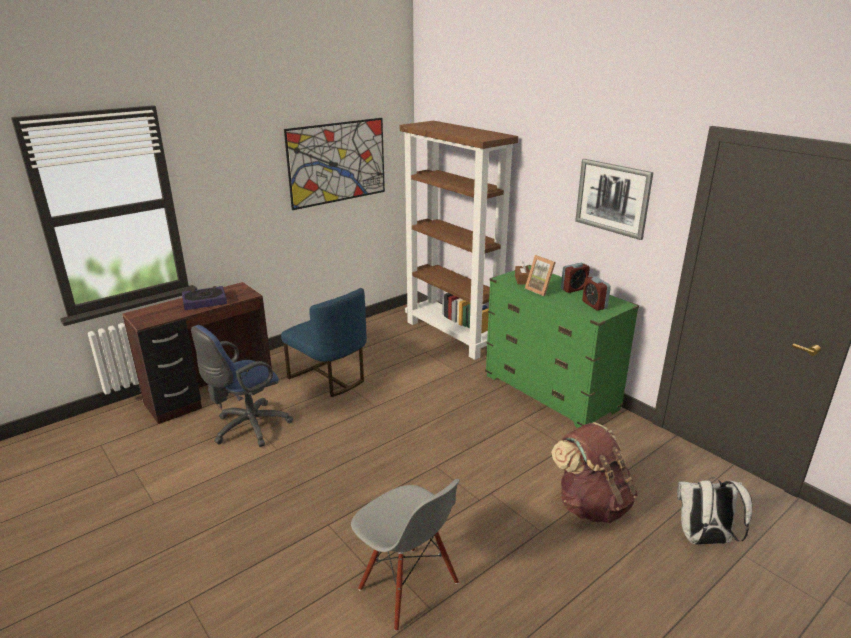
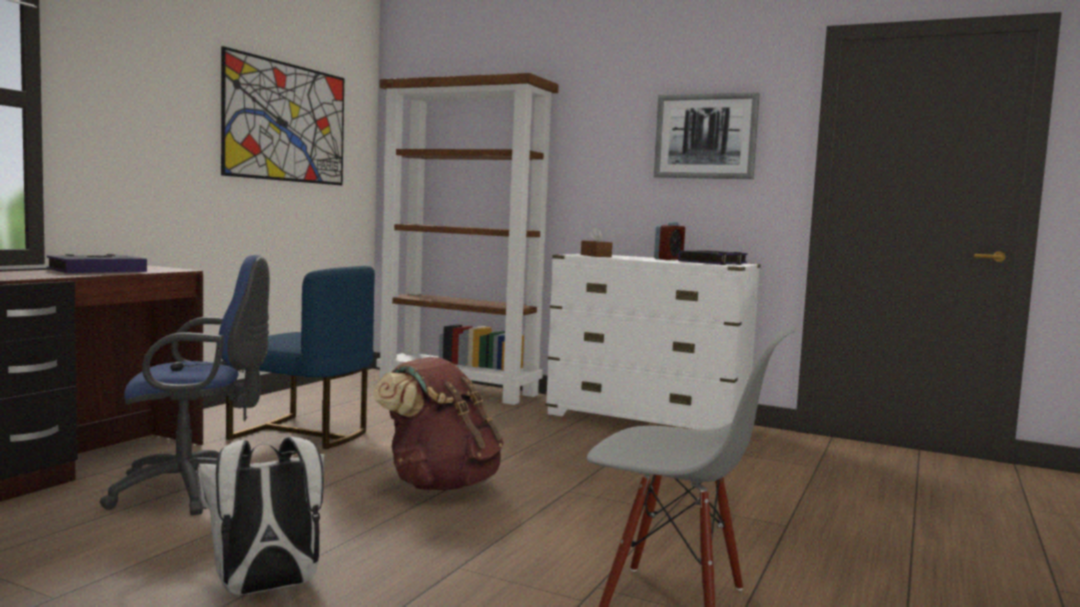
camera: 25 degrees left, 20 degrees down
blue office chair [191,325,293,447] -> blue office chair turned 120 degrees counterclockwise [100,255,270,515]
green dresser [485,265,639,428] -> white dresser [545,254,761,430]
picture frame [525,255,556,296] -> none
brown backpack [551,422,638,523] -> brown backpack moved to [373,357,504,490]
alarm clock [582,276,611,311] -> book [678,251,748,265]
white backpack [677,477,753,545] -> white backpack moved to [197,437,325,595]

